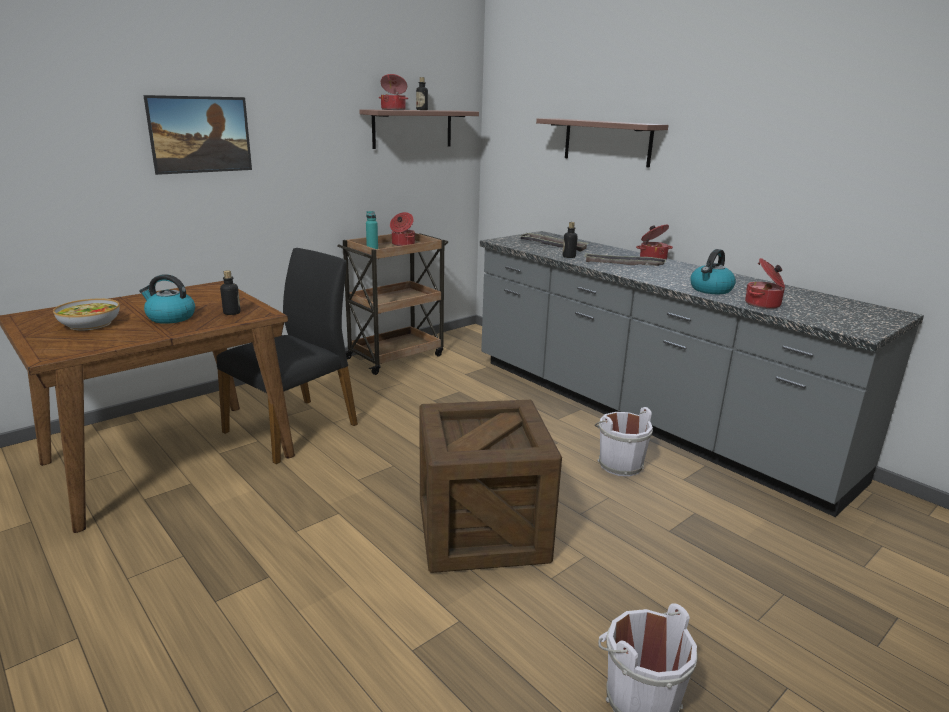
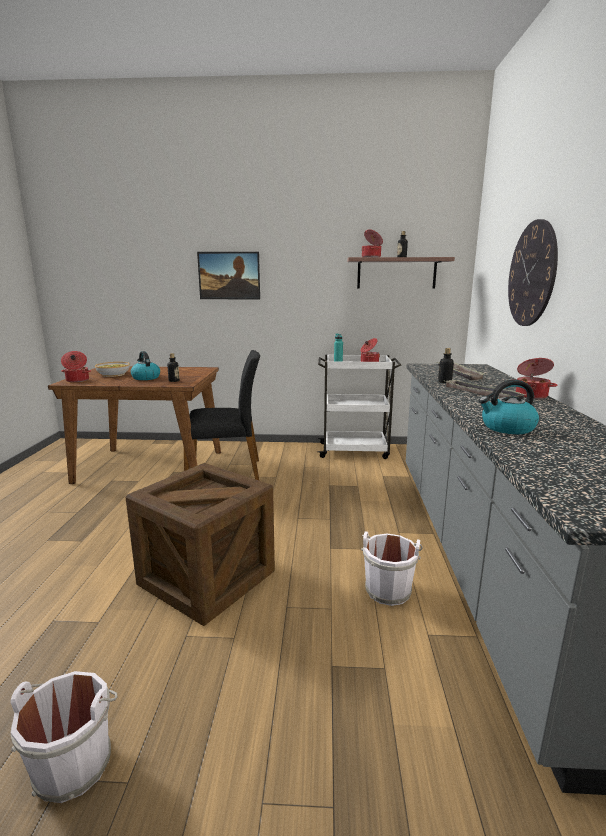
camera: 45 degrees right, 5 degrees down
brown cart [338,233,449,375] -> white cart [317,355,401,459]
shelf [536,118,668,168] -> wall clock [508,219,558,326]
cooking pot [745,258,785,309] -> cooking pot moved to [61,351,91,382]

